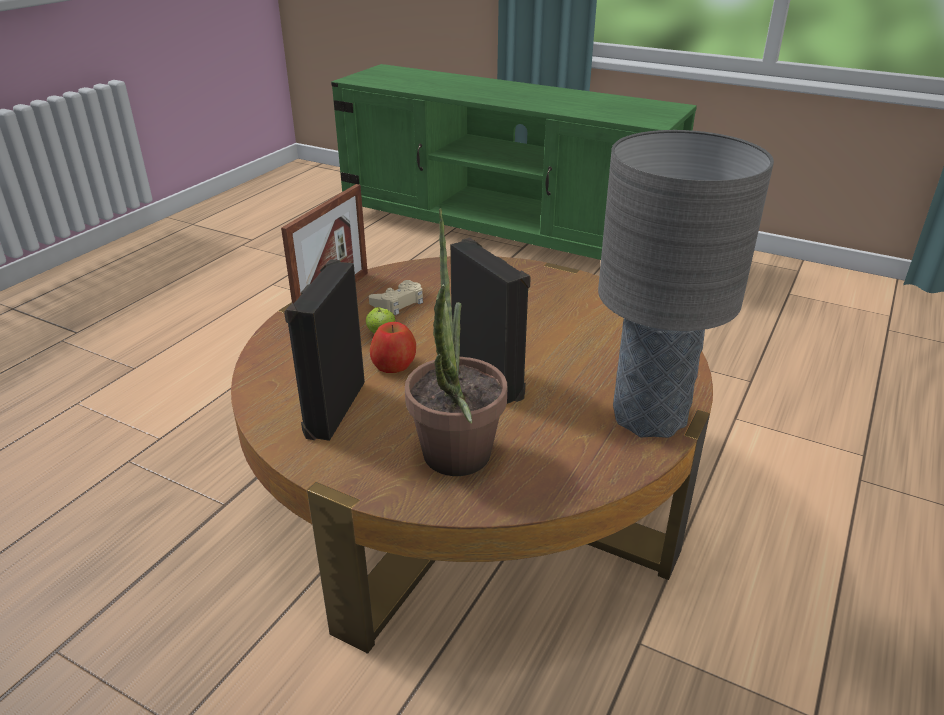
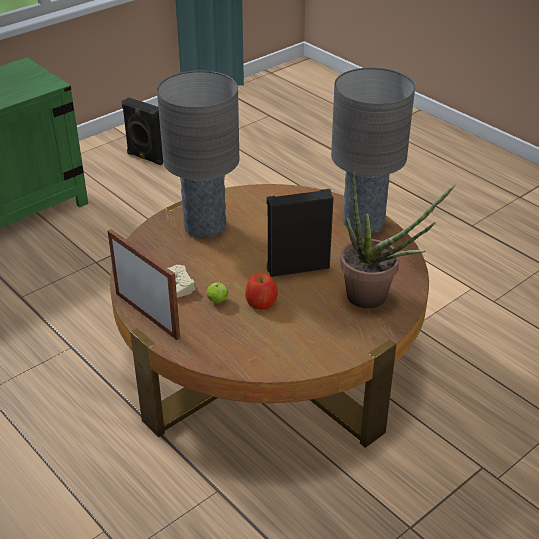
camera: 70 degrees left, 5 degrees up
black speaker [284,259,365,441] -> black speaker moved to [121,97,163,166]
none -> grey table lamp [157,70,239,239]

